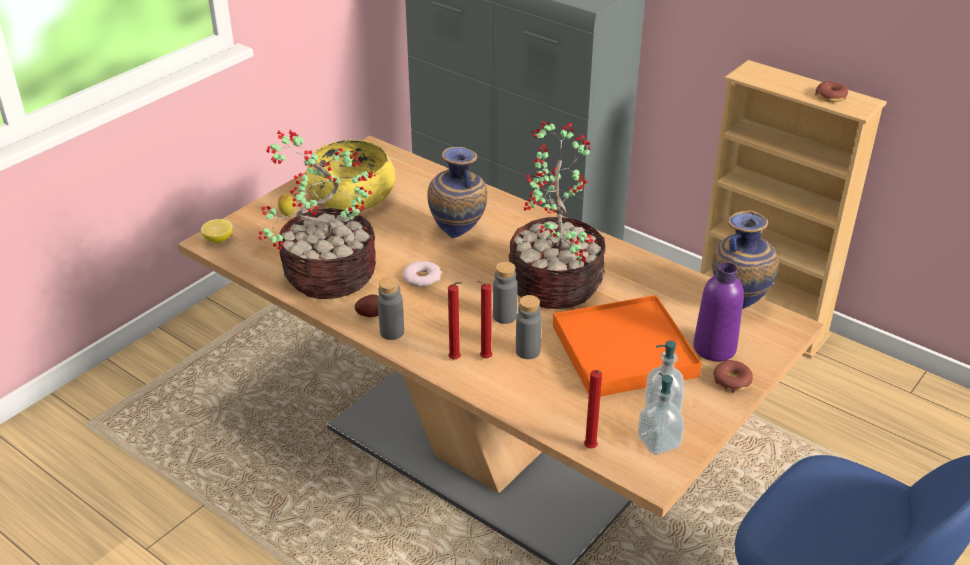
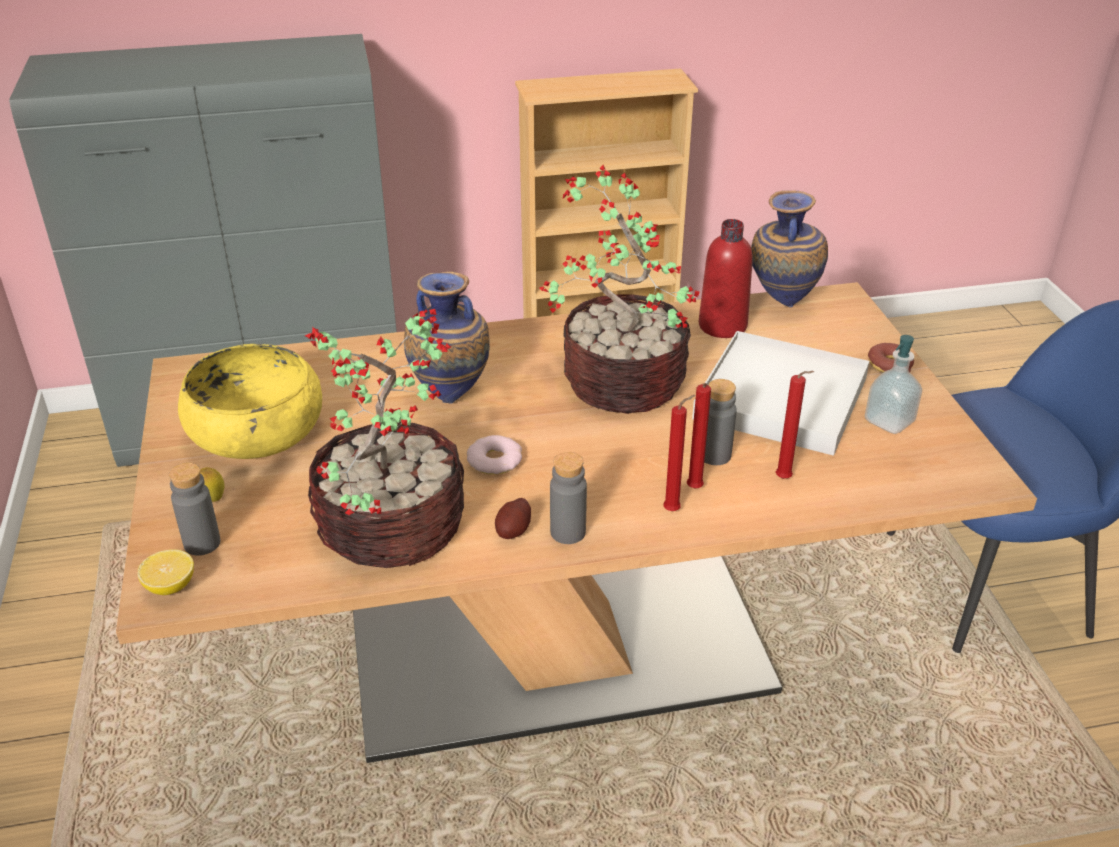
camera: 50 degrees left, 0 degrees up
grey bottle [493,261,517,324] -> grey bottle moved to [169,462,221,556]
orange tray [553,295,702,397] -> white tray [692,331,869,456]
red candle [584,370,602,449] -> red candle moved to [776,371,814,479]
soap dispenser [638,373,685,455] -> none
purple bottle [693,262,744,361] -> none
donut [815,81,848,102] -> none
none -> red bottle [699,219,753,338]

